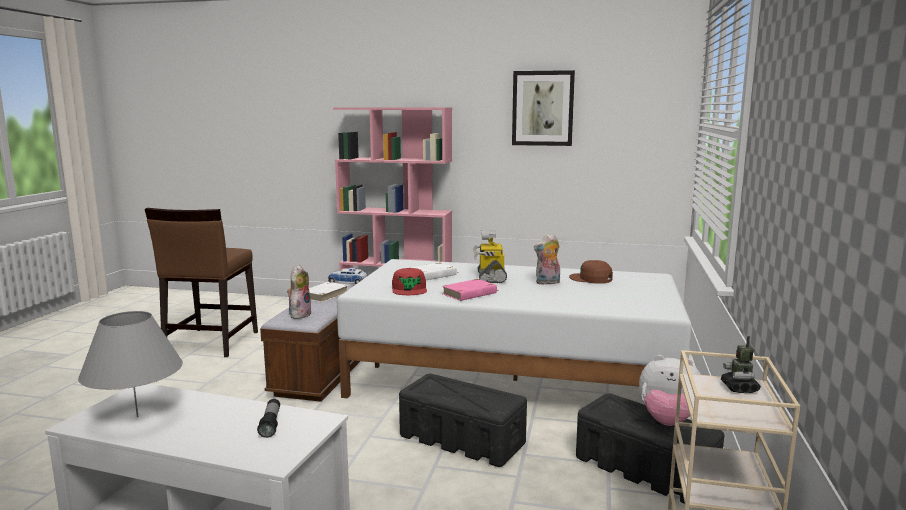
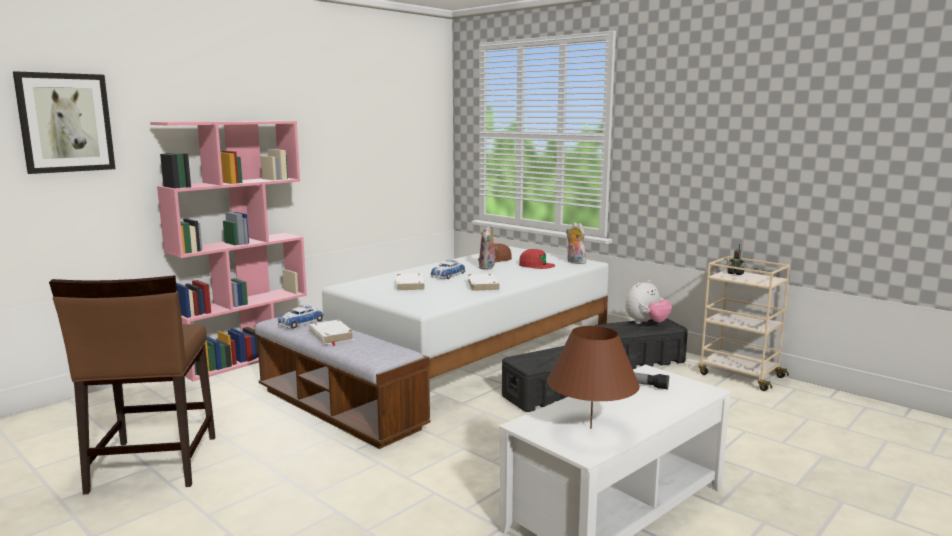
camera: 60 degrees left, 0 degrees up
grey table lamp [78,311,183,417] -> brown table lamp [547,326,640,429]
brown chair [145,208,258,357] -> brown chair turned 45 degrees clockwise [49,275,215,495]
plush toy [287,265,312,319] -> plush toy moved to [566,223,589,264]
red cap [392,268,427,295] -> red cap moved to [519,249,555,269]
pink book [442,279,499,301] -> white book [467,274,500,292]
toy robot [473,230,507,283] -> toy car [431,260,465,279]
picture [512,70,575,146] -> picture moved to [13,71,115,174]

